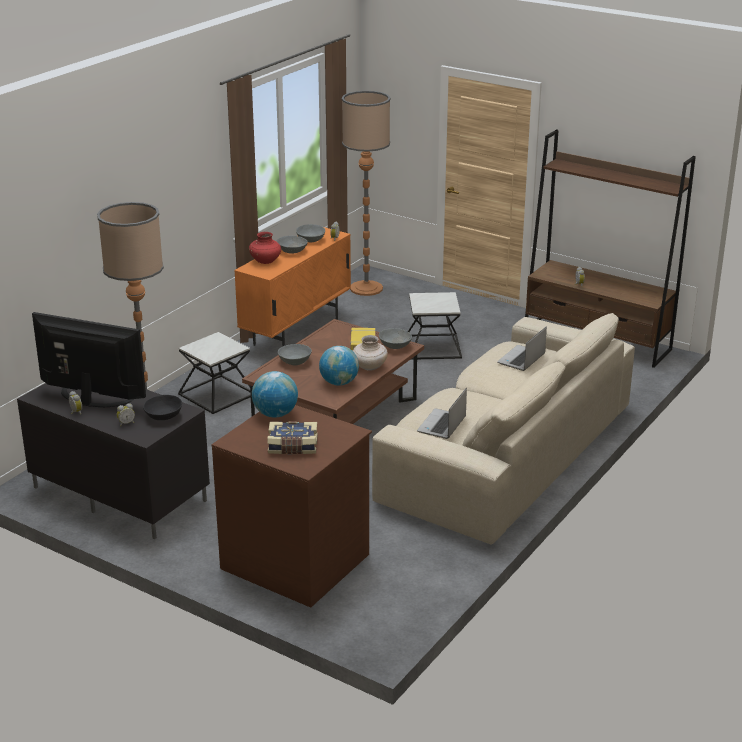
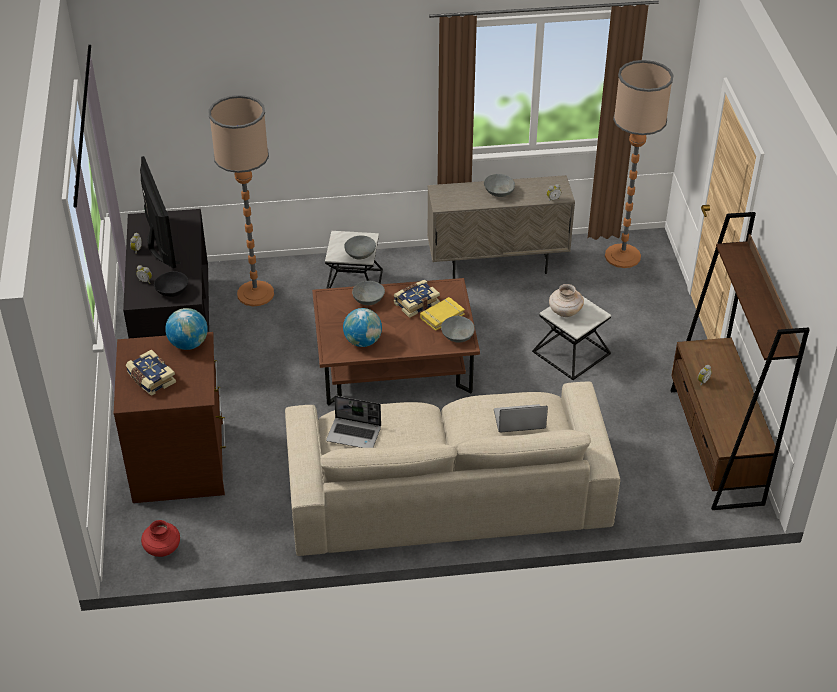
camera: 50 degrees right, 15 degrees up
orange cabinet [234,227,351,347] -> beige cabinet [427,175,575,279]
red vase [249,232,281,264] -> red vase moved to [141,520,180,557]
grey bowl [296,224,325,242] -> grey bowl moved to [344,235,376,259]
beige vase [353,335,388,370] -> beige vase moved to [549,284,584,317]
laptop [417,388,467,439] -> laptop turned 150 degrees counterclockwise [326,395,381,448]
none -> book [393,280,440,318]

